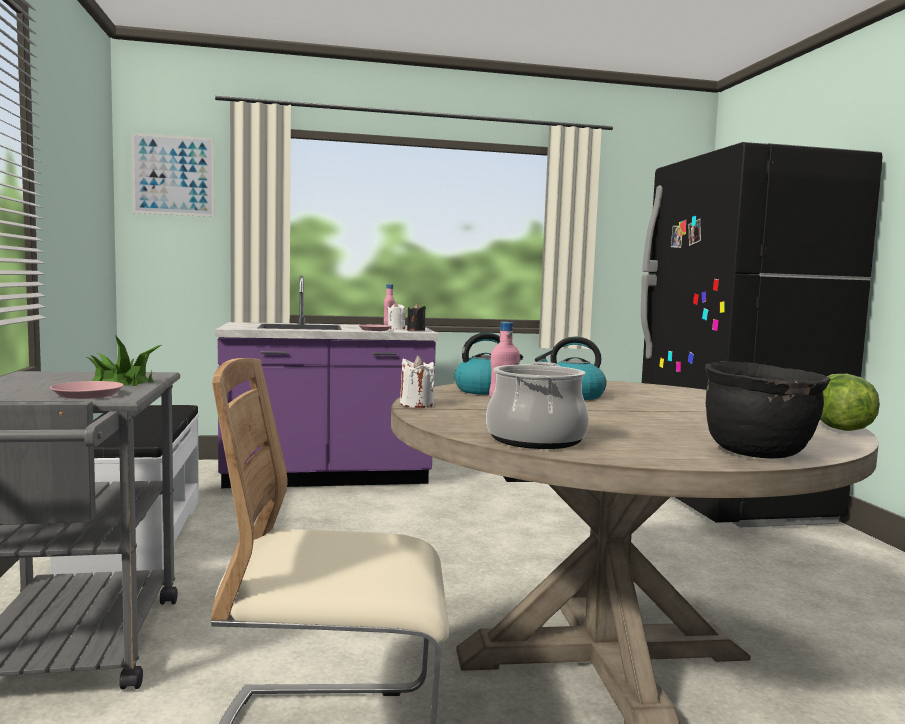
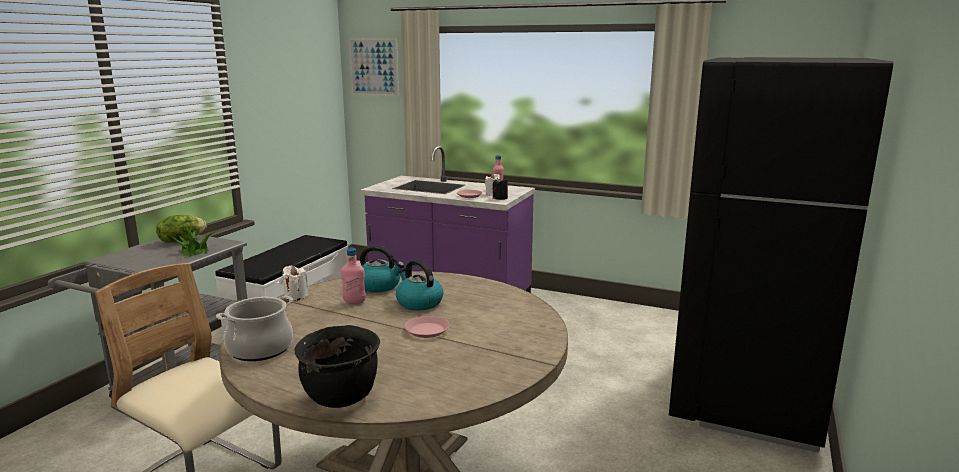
camera: 35 degrees right, 10 degrees up
pink plate [50,381,124,399] -> pink plate moved to [404,316,450,338]
lettuce [820,373,880,431] -> lettuce moved to [156,215,206,243]

